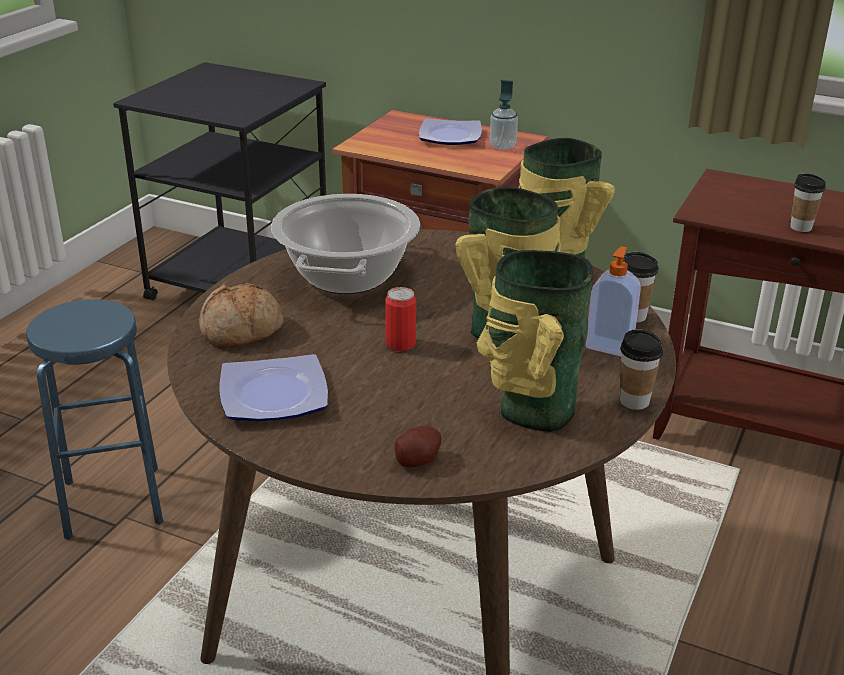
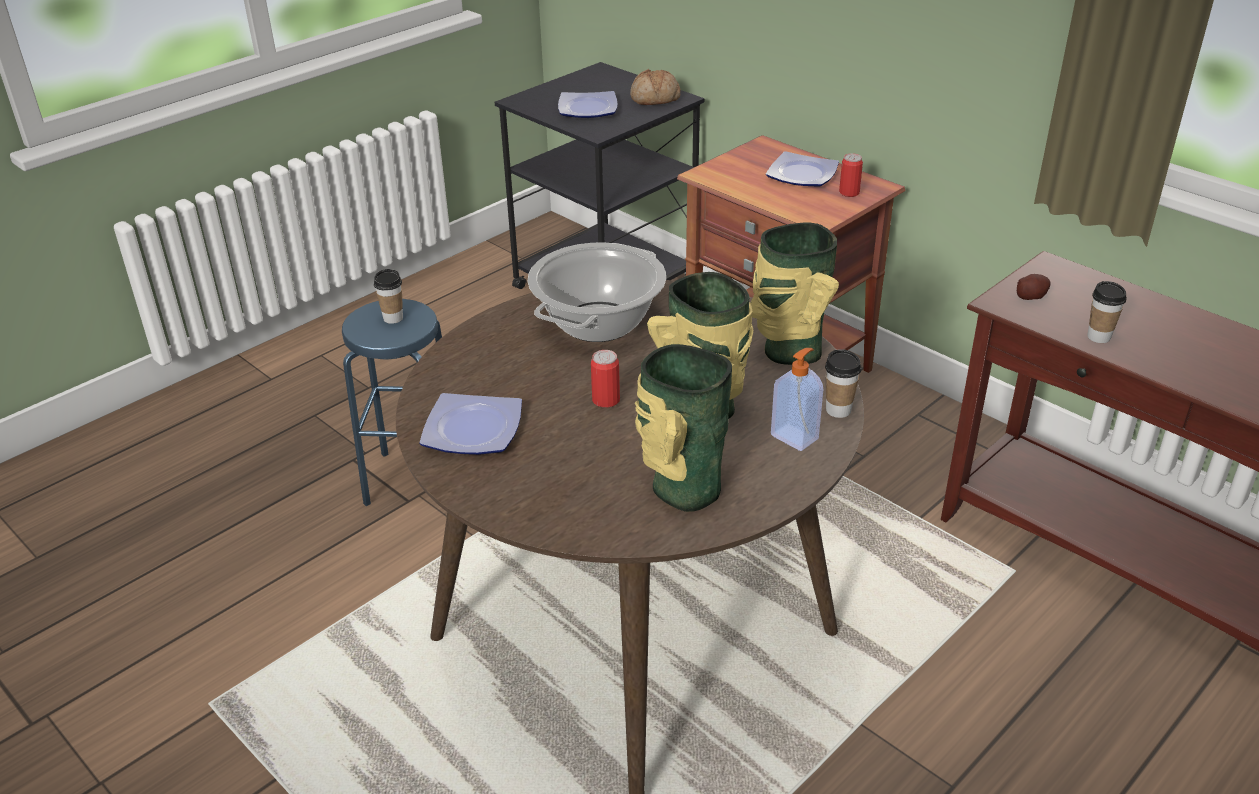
camera: 20 degrees right, 5 degrees up
bread [199,283,283,347] -> bread moved to [630,69,680,105]
potato [395,426,441,467] -> potato moved to [1017,274,1051,300]
soap dispenser [490,80,518,150] -> can [839,153,863,197]
cup [620,329,663,410] -> cup moved to [374,269,403,324]
none -> plate [558,91,618,118]

